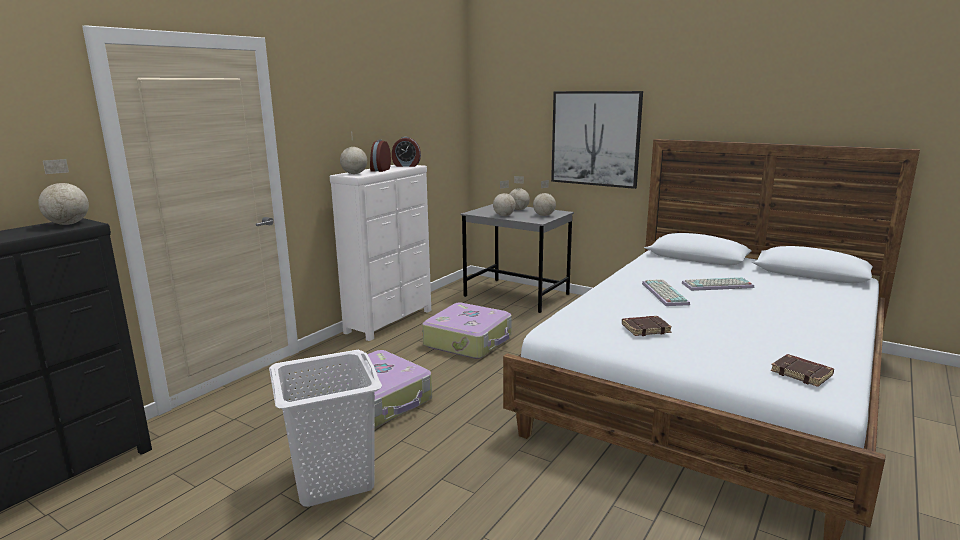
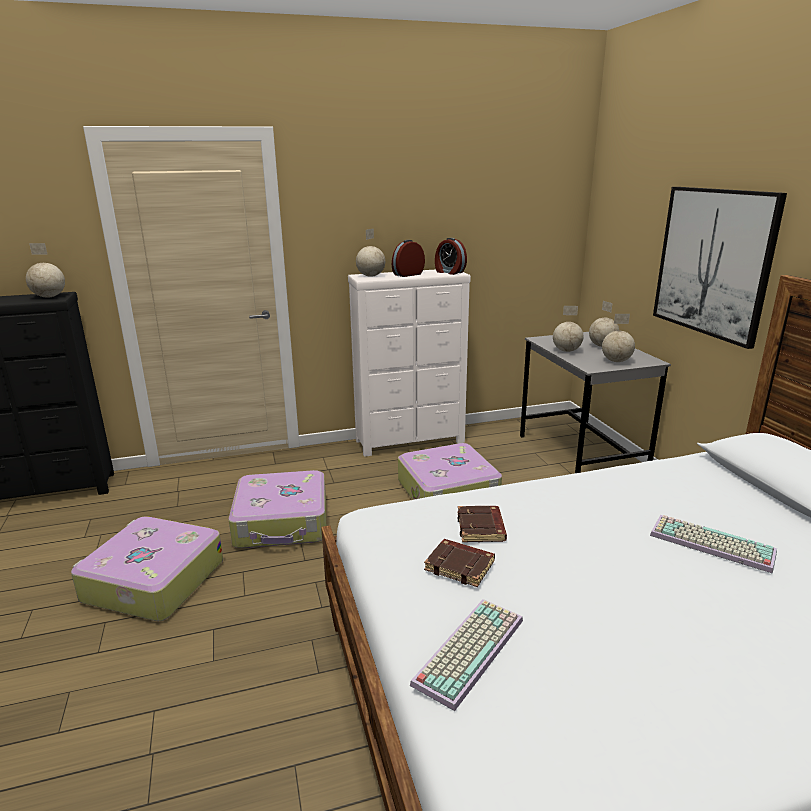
camera: 40 degrees right, 5 degrees up
white laundry basket [269,350,382,507] -> suitcase [71,516,223,621]
keyboard [642,279,690,306] -> keyboard moved to [410,599,523,711]
brown book [771,354,834,387] -> brown book moved to [457,506,507,542]

